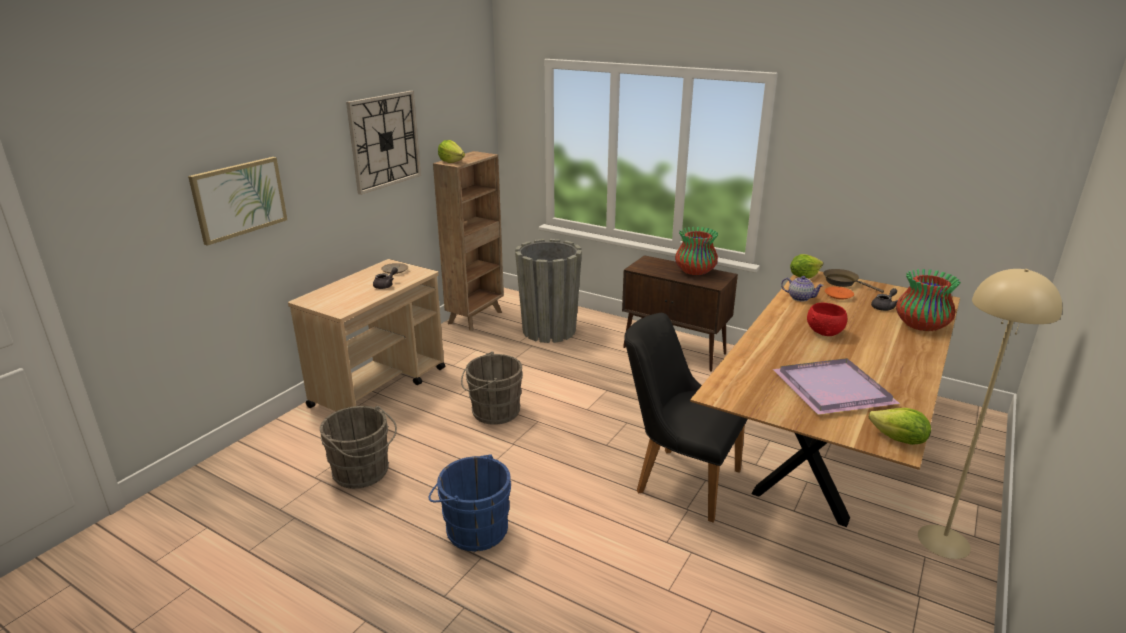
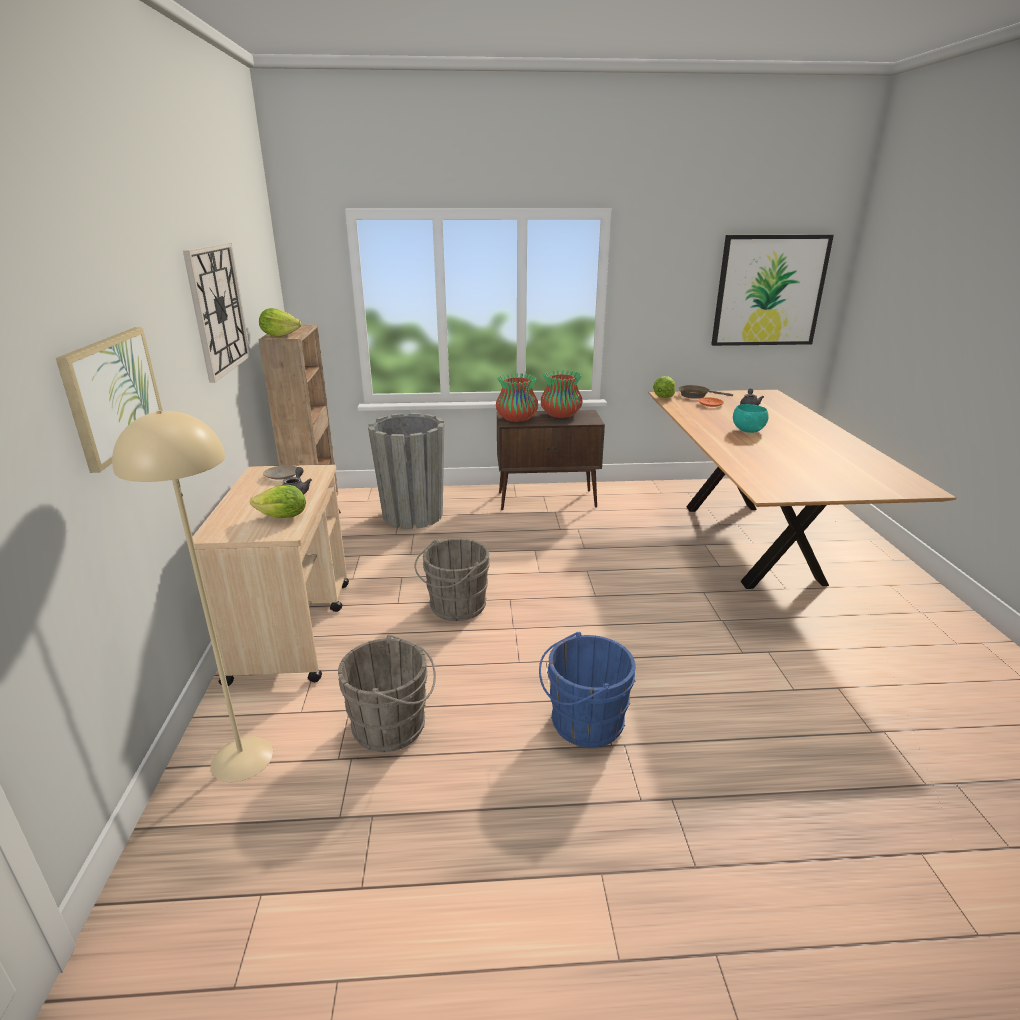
camera: 35 degrees left, 0 degrees up
black chair [625,313,748,523] -> none
purple tray [773,358,900,415] -> none
teapot [781,276,824,302] -> none
red bowl [807,303,847,336] -> turquoise bowl [733,404,768,433]
lettuce [869,408,931,445] -> lettuce moved to [250,485,306,518]
vase [896,269,961,331] -> vase moved to [496,373,538,422]
beige floor lamp [918,269,1062,559] -> beige floor lamp moved to [112,410,273,782]
none -> picture [711,235,834,346]

